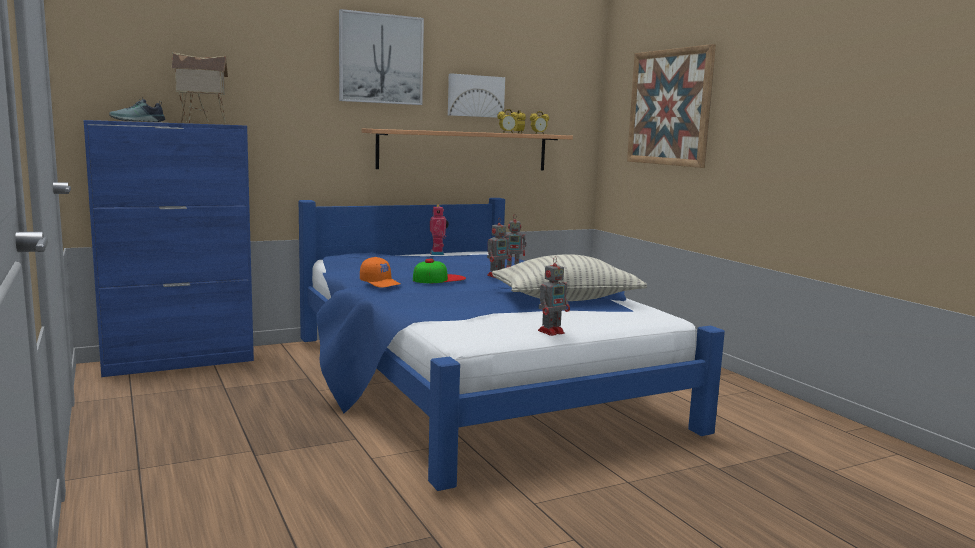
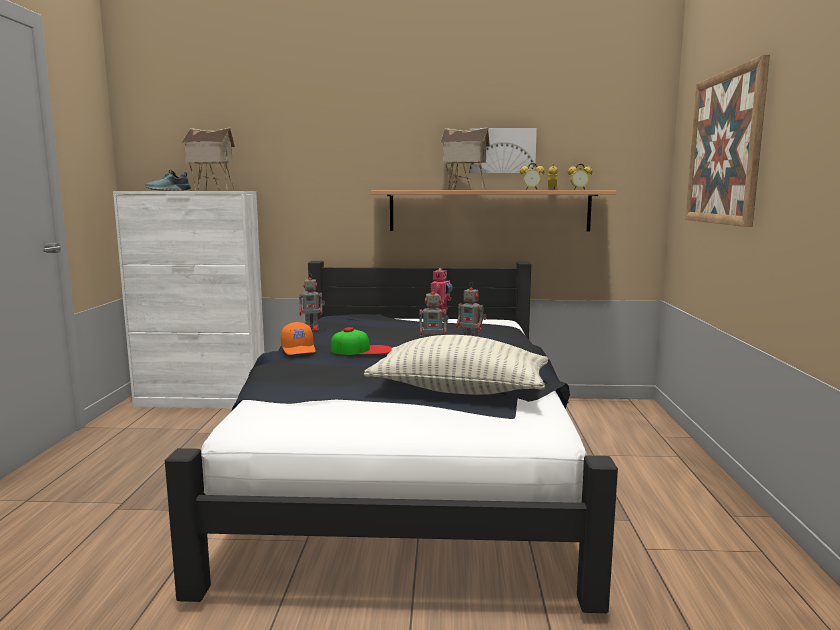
camera: 30 degrees right, 0 degrees up
blue cabinet [83,120,254,377] -> white cabinet [113,191,264,408]
blue bed [299,198,725,491] -> black bed [165,261,618,613]
picture [339,9,424,105] -> none
toy robot [538,257,570,336] -> toy robot moved to [299,273,325,331]
none -> toy house [440,127,490,190]

